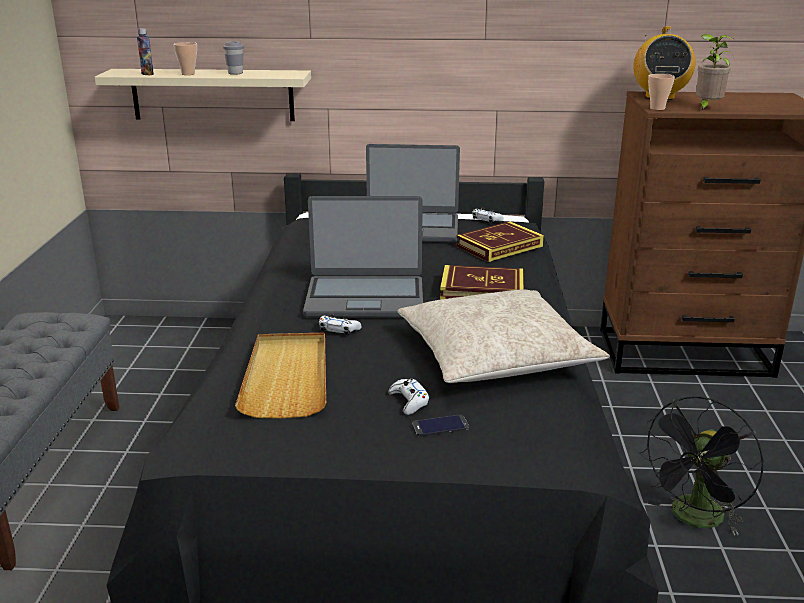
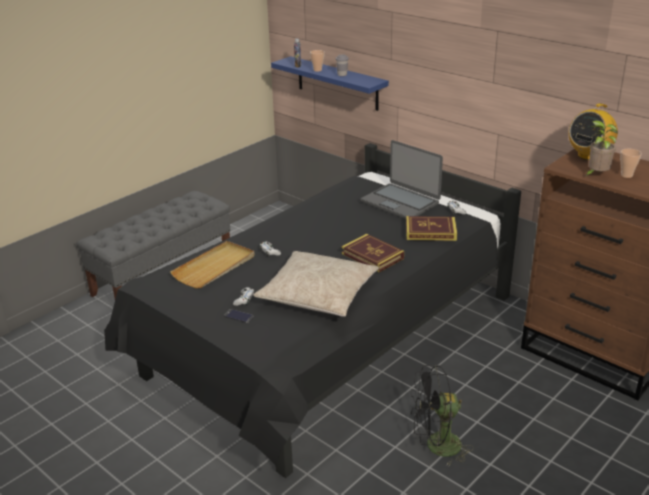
camera: 40 degrees right, 5 degrees up
beige shelf [94,69,311,121] -> blue shelf [271,56,389,111]
laptop [303,196,423,317] -> none
cup [648,74,675,110] -> cup moved to [620,149,642,178]

